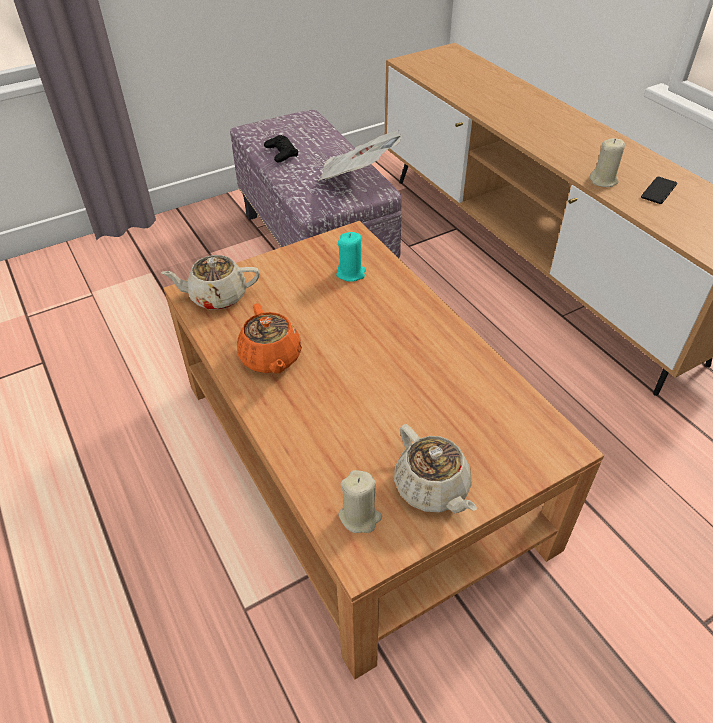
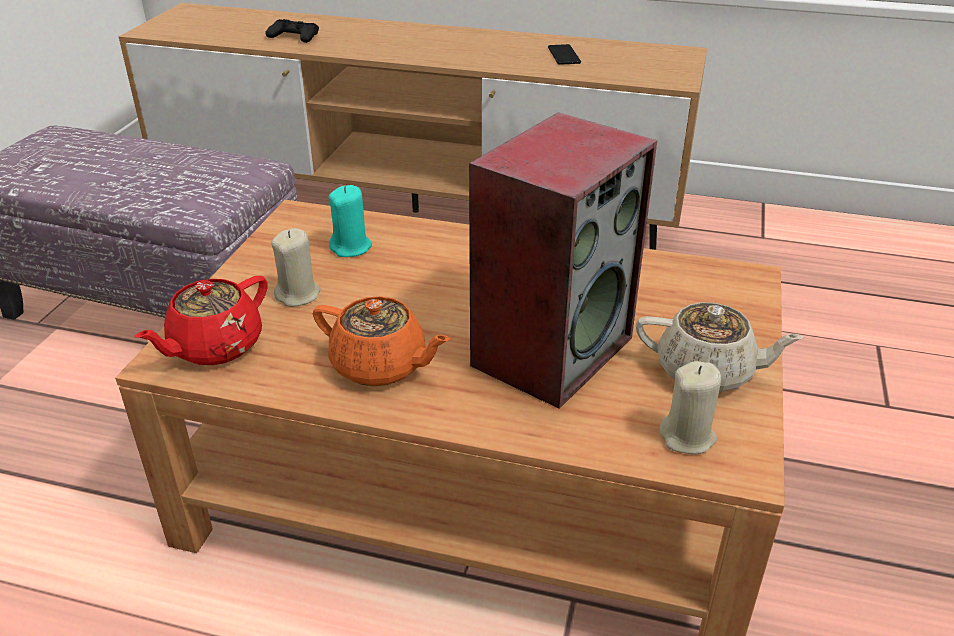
camera: 45 degrees left, 10 degrees down
beige teapot [161,255,260,310] -> red teapot [135,276,267,365]
black game controller [264,135,298,163] -> black game controller moved to [265,19,319,43]
newspaper [318,130,402,181] -> none
beige candle [590,138,625,187] -> beige candle moved to [271,228,320,307]
none -> speaker [469,112,657,409]

